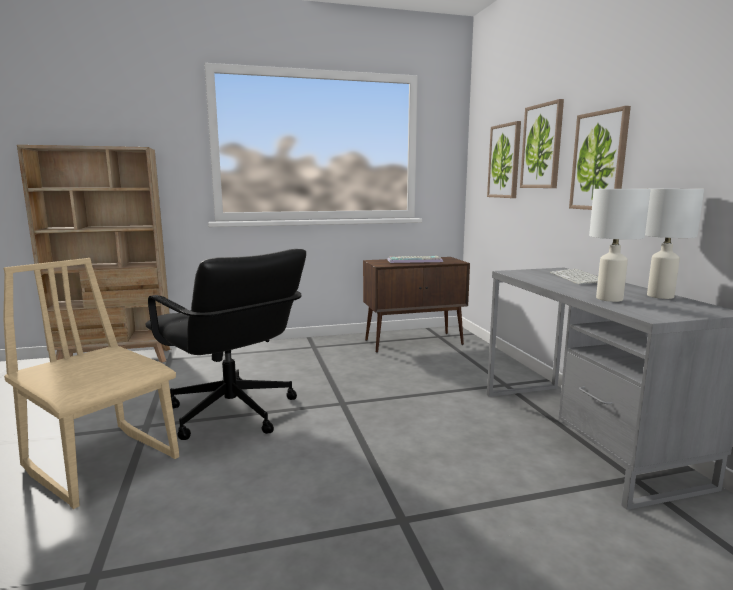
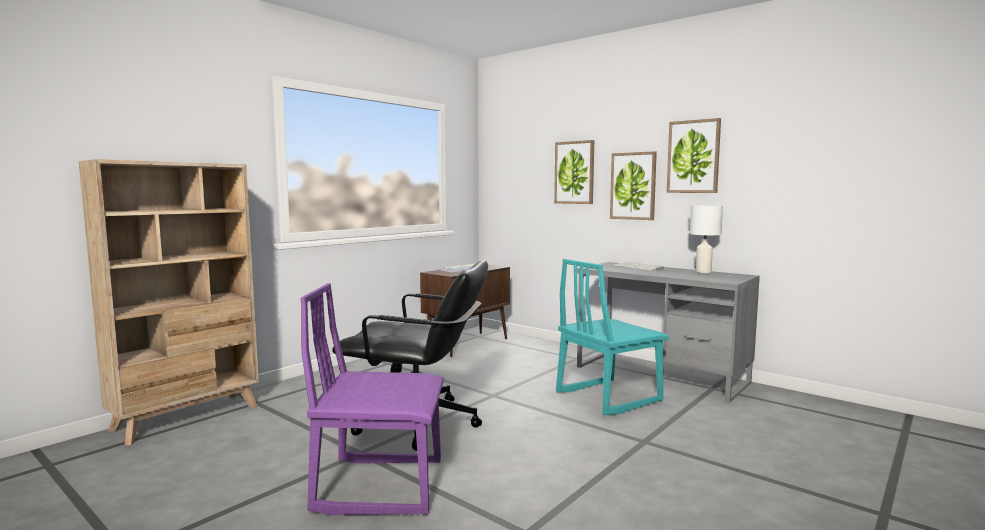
camera: 35 degrees left, 5 degrees down
beige chair [3,258,179,509] -> purple chair [300,283,444,515]
picture [487,121,521,198] -> picture moved to [666,118,721,193]
white table lamp [589,189,651,302] -> none
none -> turquoise chair [556,259,669,415]

